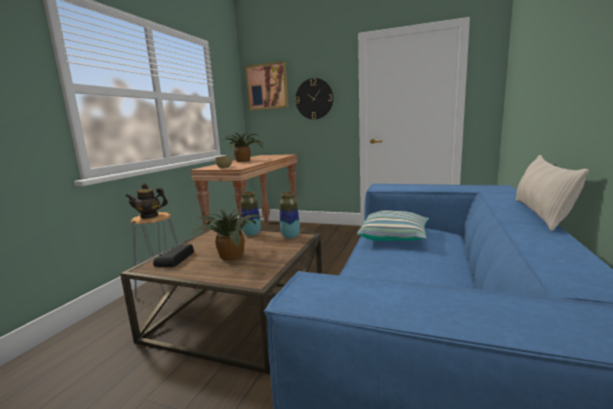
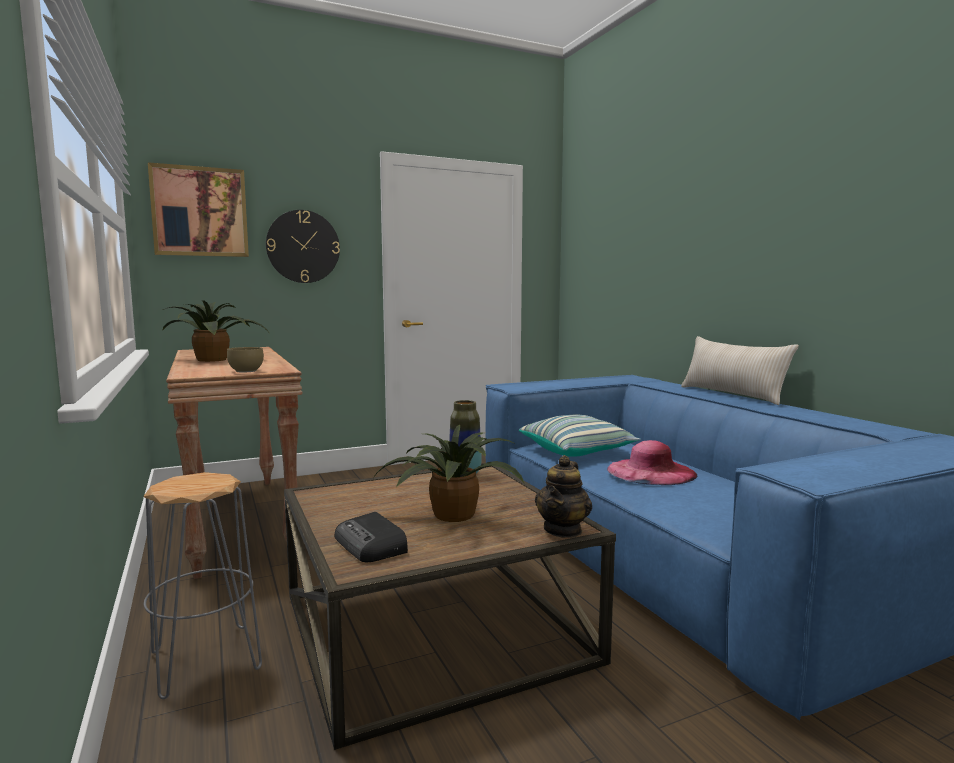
camera: 45 degrees left, 5 degrees down
teapot [126,183,168,219] -> teapot moved to [535,455,592,538]
vase [240,192,261,236] -> none
none -> pink hat [607,440,697,485]

